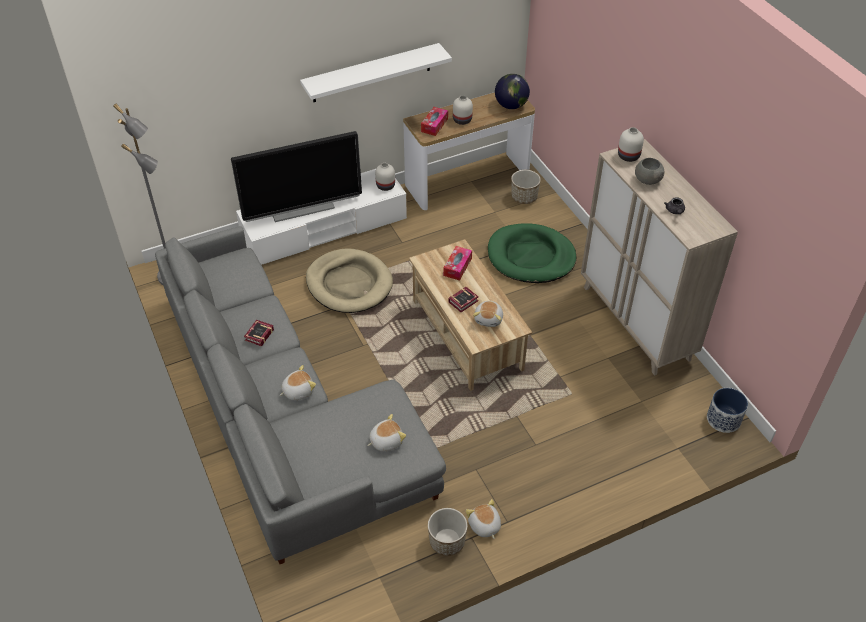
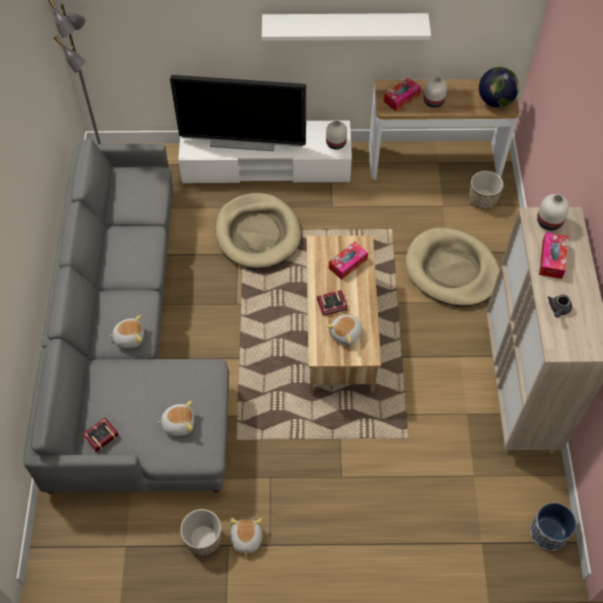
camera: 25 degrees right, 10 degrees up
book [244,320,274,347] -> book moved to [82,418,119,452]
green dog bed [488,223,576,283] -> beige dog bed [405,228,500,306]
grey bowl [635,158,665,185] -> tissue box [539,232,568,279]

